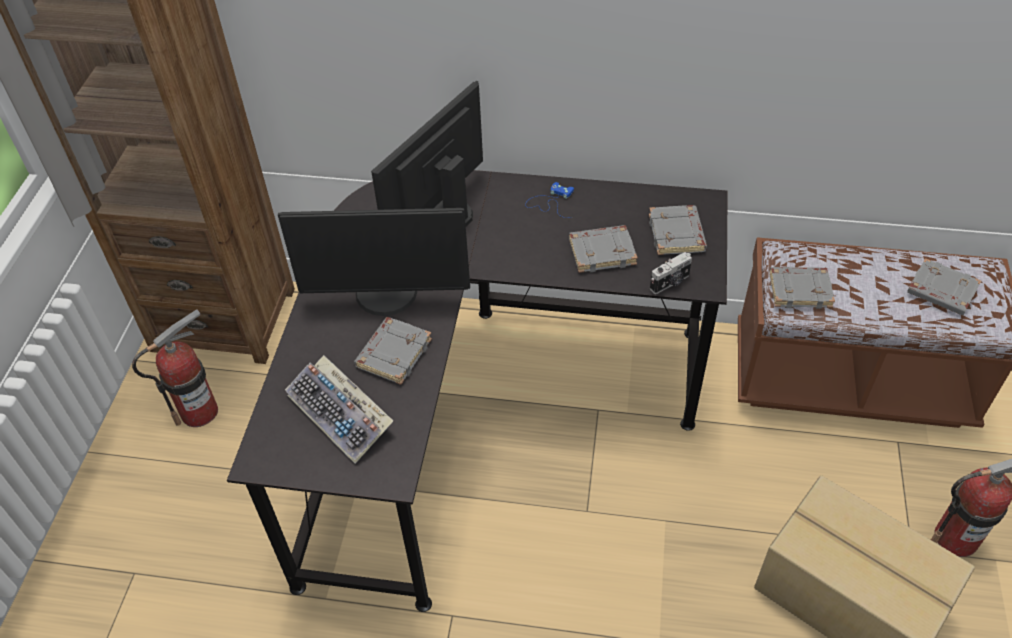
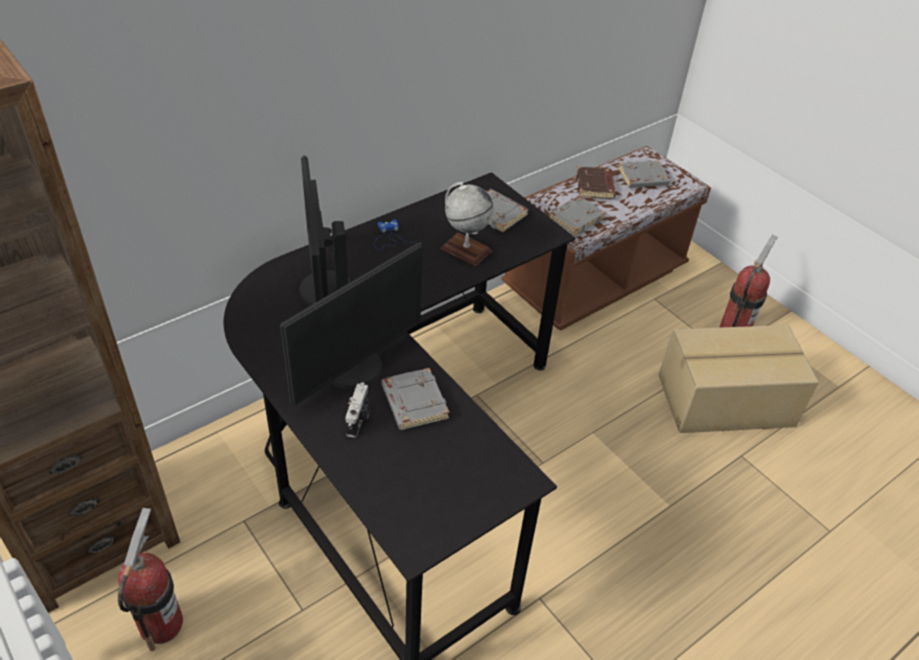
camera: 50 degrees left, 5 degrees down
keyboard [285,355,393,464] -> none
grey book [569,225,638,273] -> globe [441,182,493,266]
camera [650,252,692,294] -> camera moved to [345,382,370,438]
none -> brown book [576,166,616,199]

